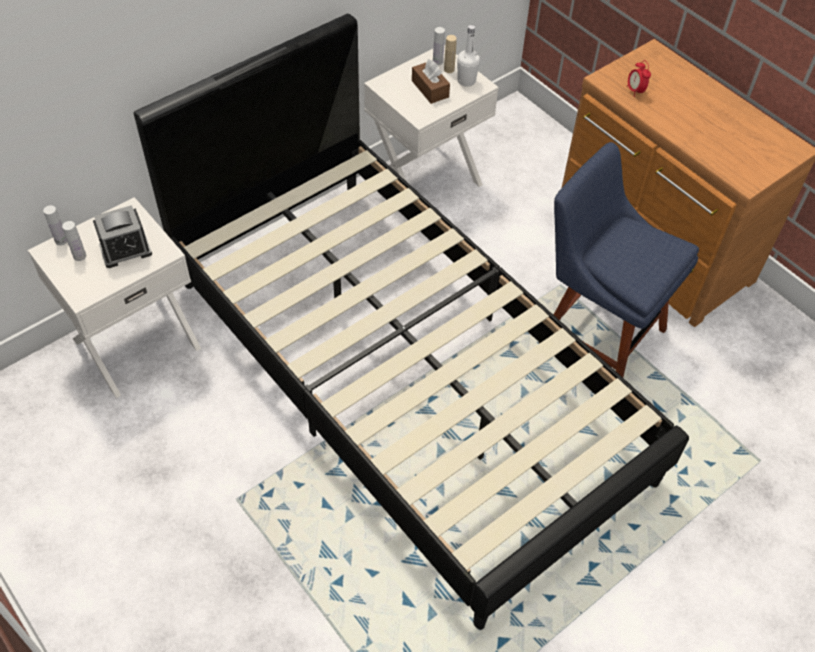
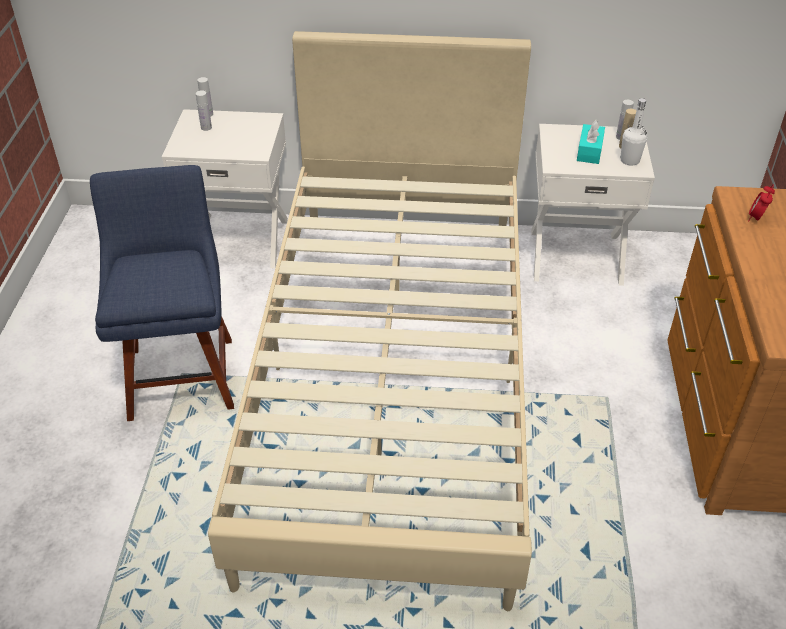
camera: 45 degrees right, 10 degrees down
alarm clock [93,205,152,268] -> none
black bed [134,14,689,630] -> beige bed [208,31,532,611]
brown tissue box [412,59,450,104] -> turquoise tissue box [577,120,605,164]
blue chair [554,142,699,377] -> blue chair moved to [90,165,234,421]

